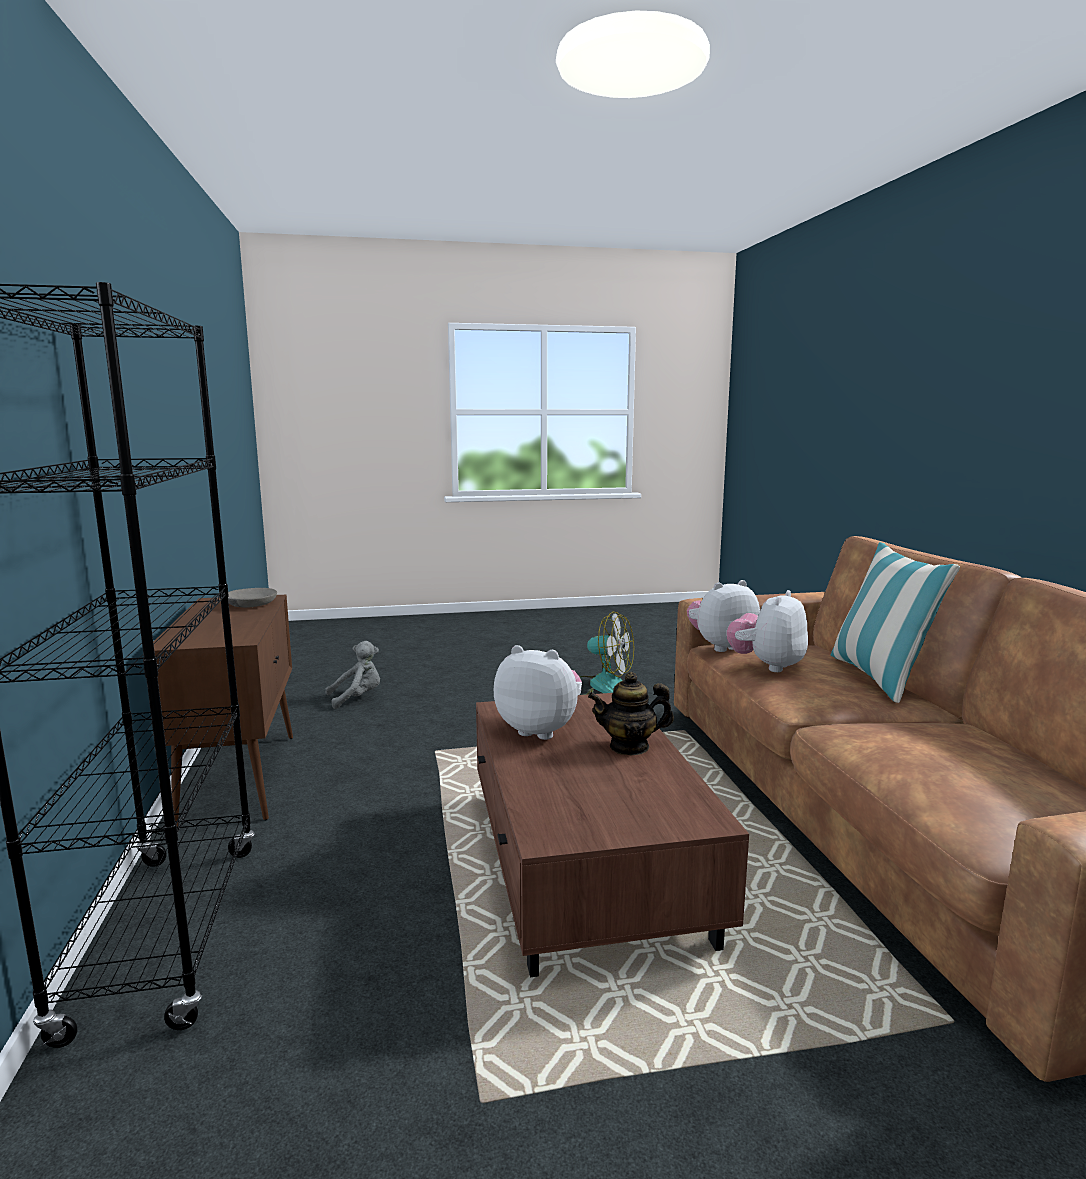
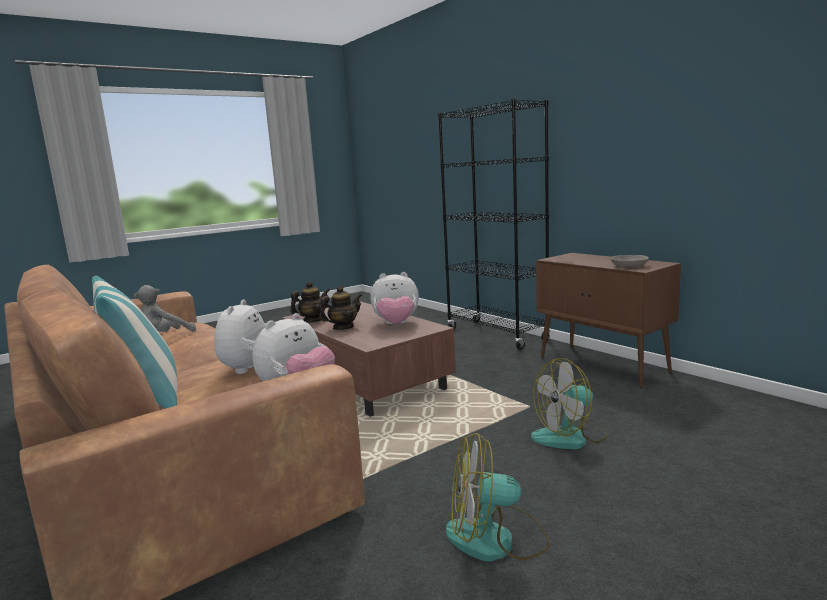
camera: 155 degrees right, 0 degrees up
grey plush toy [325,641,380,709] -> grey plush toy moved to [133,285,196,332]
none -> teapot [290,281,330,323]
none -> fan [531,358,608,449]

